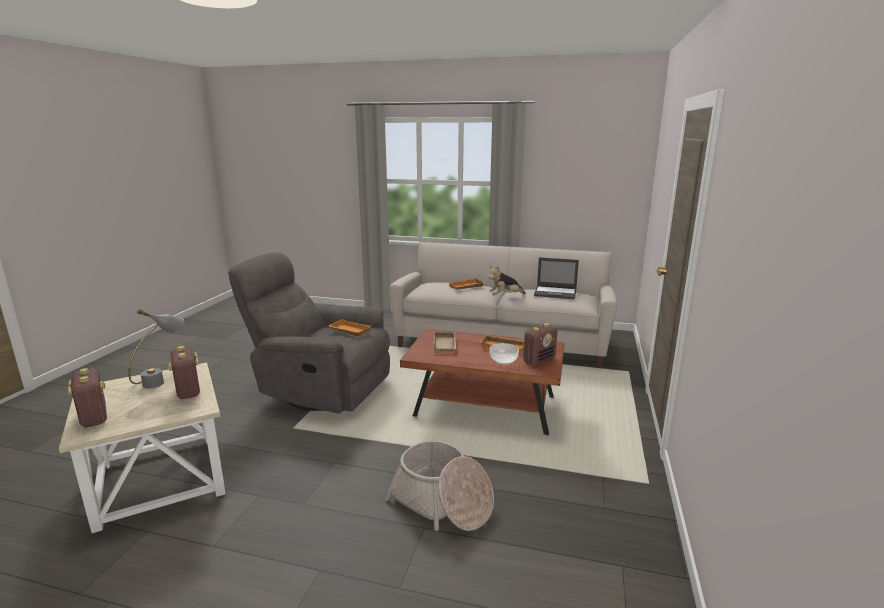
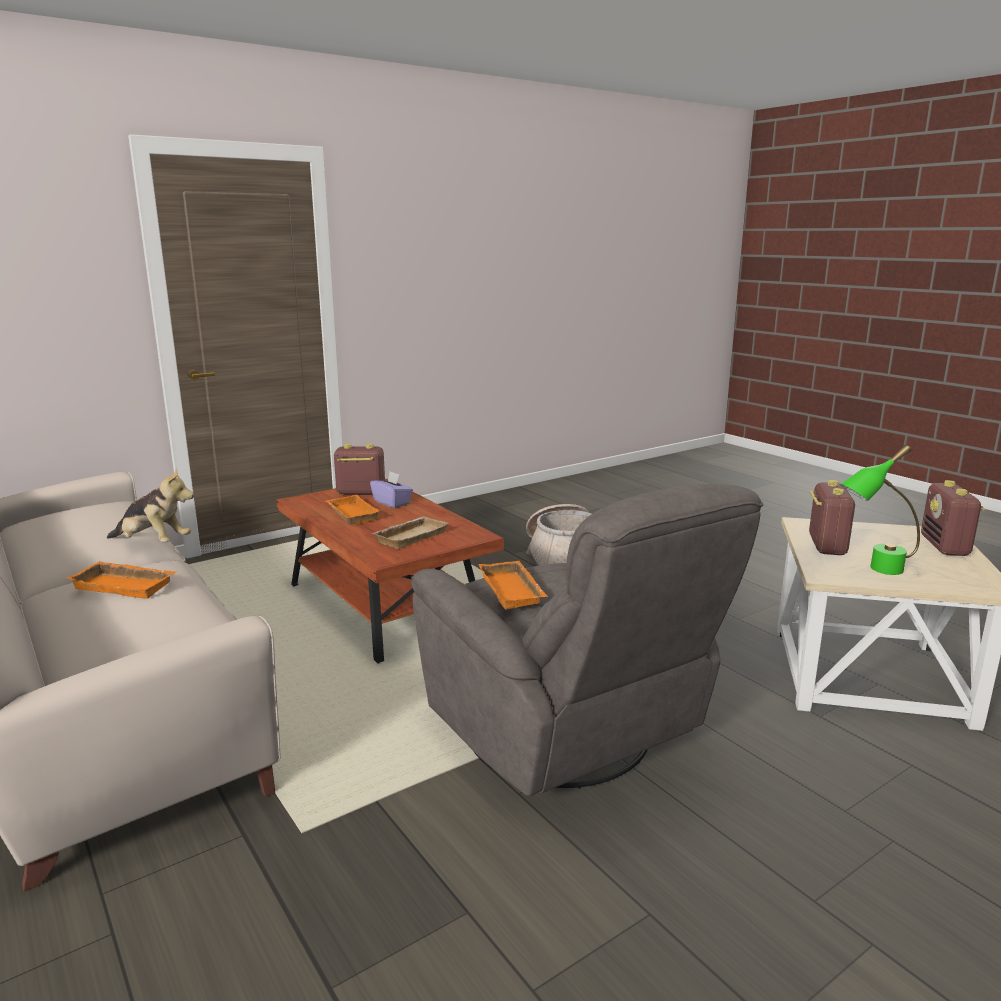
camera: 140 degrees left, 0 degrees up
grey table lamp [128,308,184,389] -> green table lamp [840,445,920,575]
bowl [490,343,519,365] -> purple tissue box [370,471,413,508]
laptop [534,258,579,299] -> none

